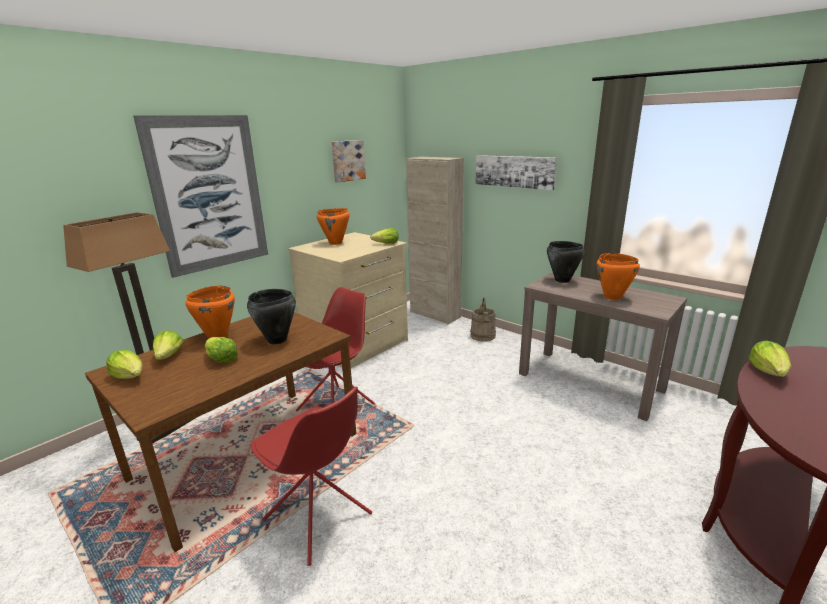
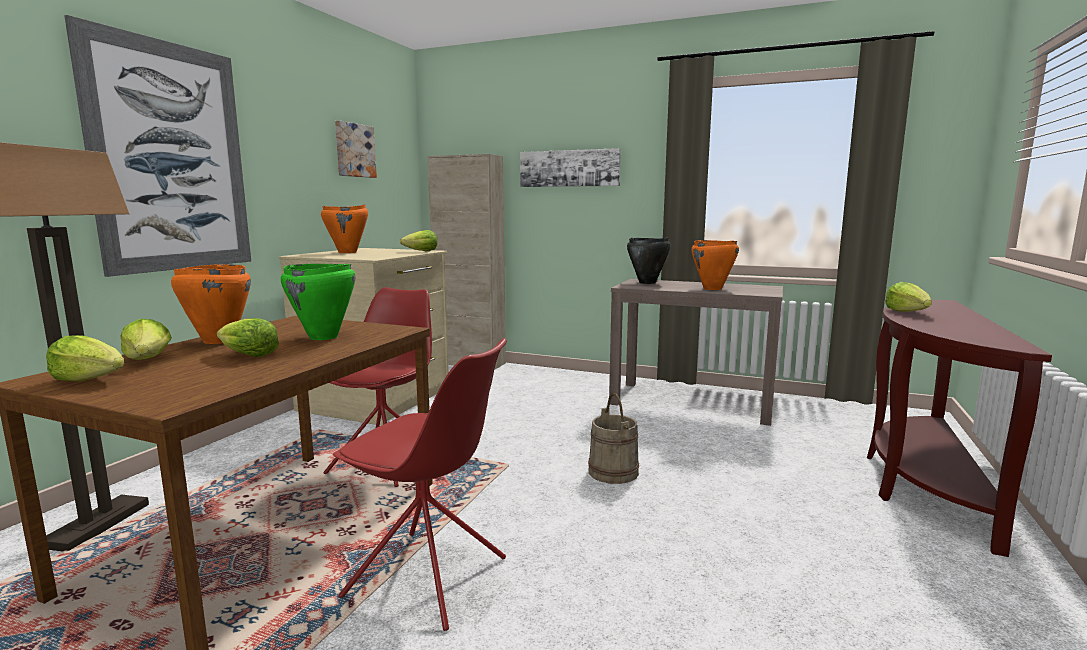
camera: 20 degrees left, 10 degrees down
black cooking pot [247,289,296,344] -> green cooking pot [281,264,356,340]
beige bucket [470,298,496,342] -> beige bucket moved to [588,393,639,484]

